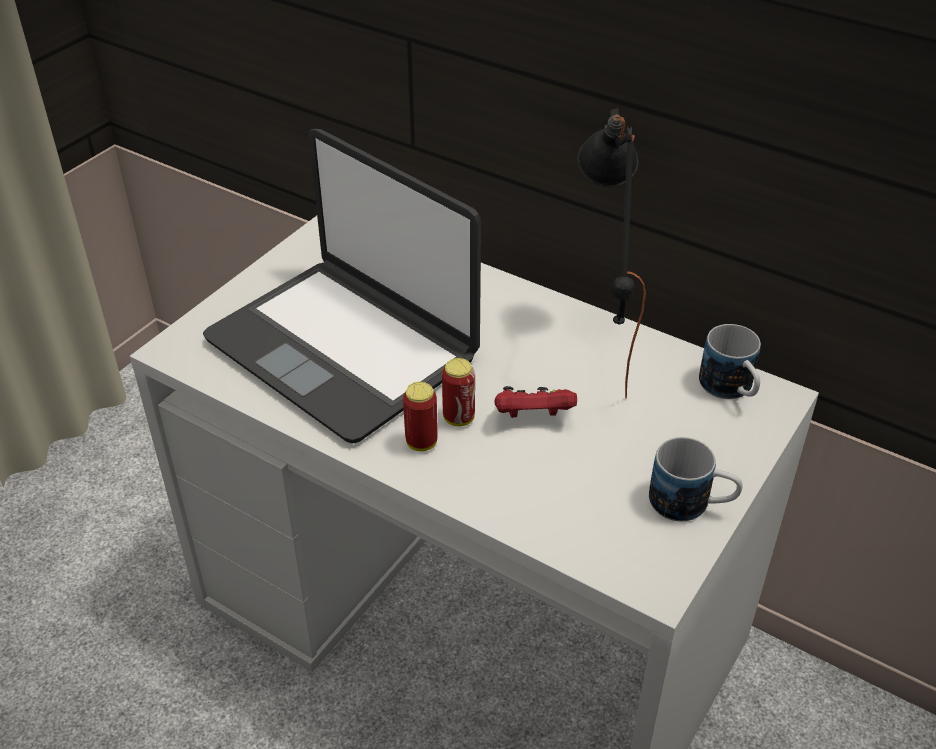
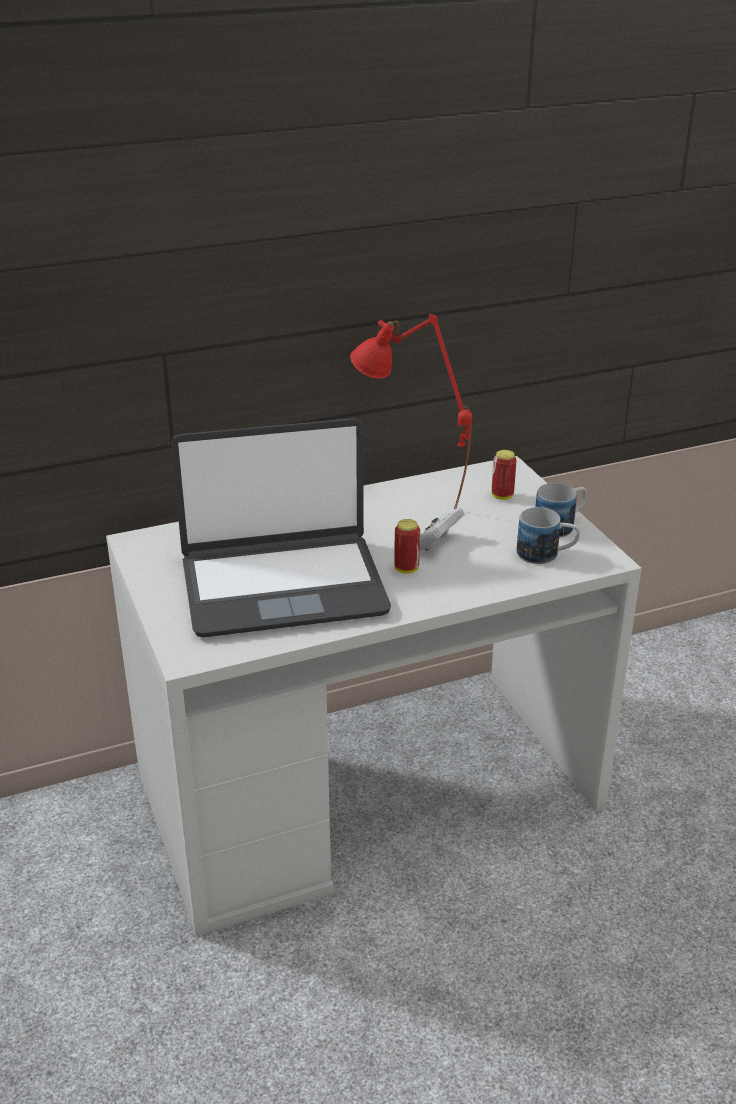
camera: 55 degrees left, 10 degrees down
can [403,382,438,451] -> can moved to [492,450,517,500]
red game controller [494,386,577,418] -> white game controller [420,508,465,551]
black table lamp [577,108,646,398] -> red table lamp [350,314,472,509]
mug [699,324,761,399] -> mug moved to [517,507,580,564]

